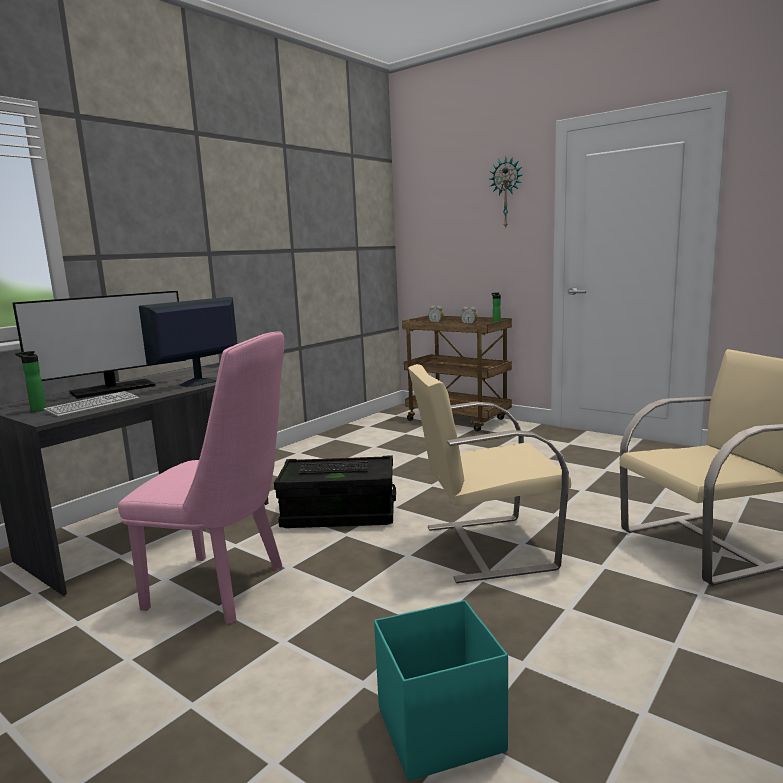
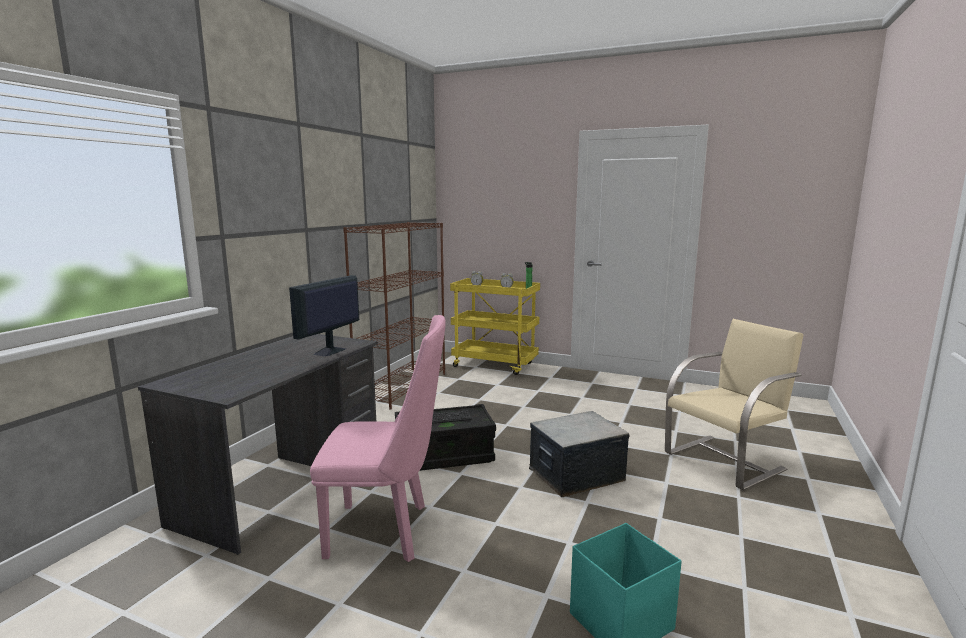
camera: 15 degrees left, 0 degrees up
monitor [12,291,186,399] -> none
bottle [15,351,47,412] -> none
keyboard [44,391,139,417] -> none
brown cart [402,316,512,431] -> yellow cart [450,278,540,375]
beige chair [408,364,571,583] -> storage box [529,411,630,497]
wall clock [490,157,522,229] -> none
none -> brown bookcase [343,222,445,409]

